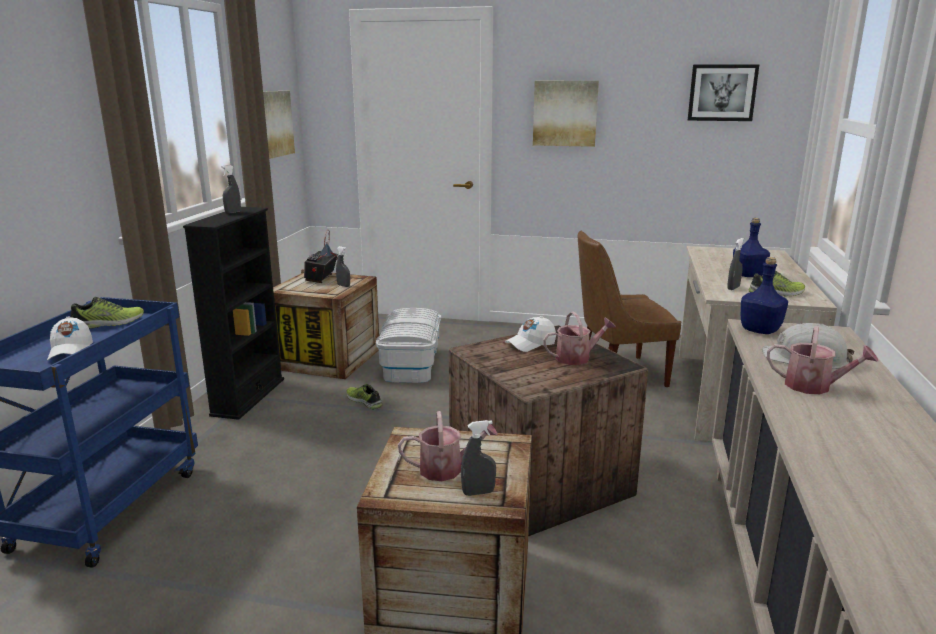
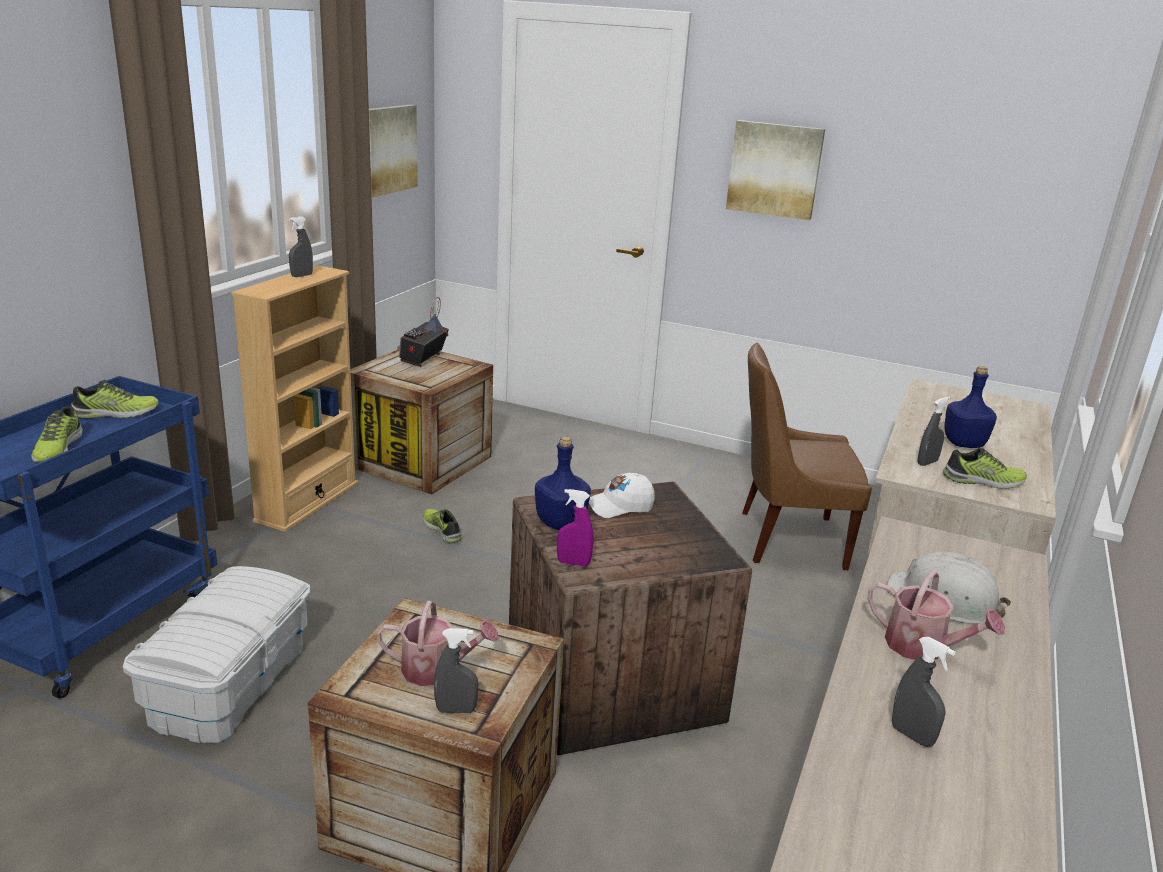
camera: 10 degrees right, 5 degrees up
white cap [47,316,93,360] -> shoe [31,406,83,462]
black bookcase [183,207,284,420] -> beige bookcase [231,265,358,532]
grey spray bottle [336,246,350,287] -> grey spray bottle moved to [892,637,955,747]
white storage box [376,308,441,383] -> white storage box moved to [123,566,310,743]
watering can [543,311,616,365] -> none
picture [688,64,760,121] -> none
blue bottle [741,257,788,334] -> blue bottle moved to [535,436,591,530]
none -> purple spray bottle [557,489,594,566]

